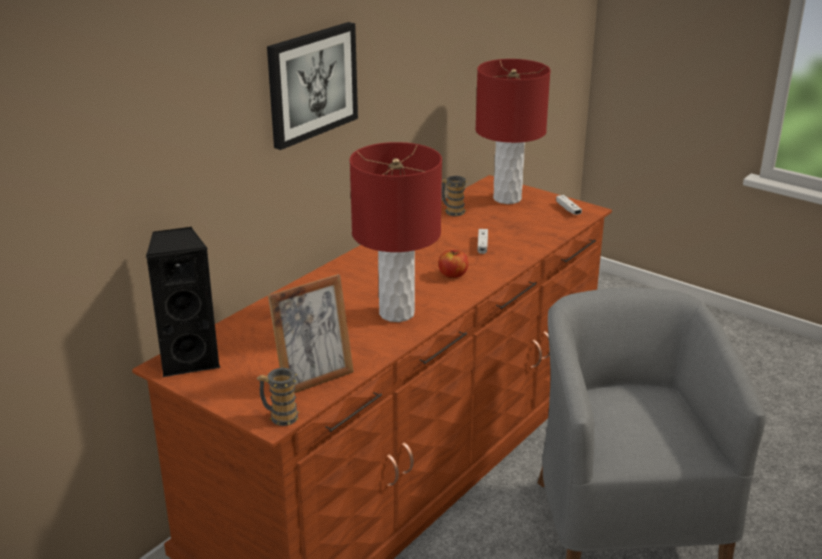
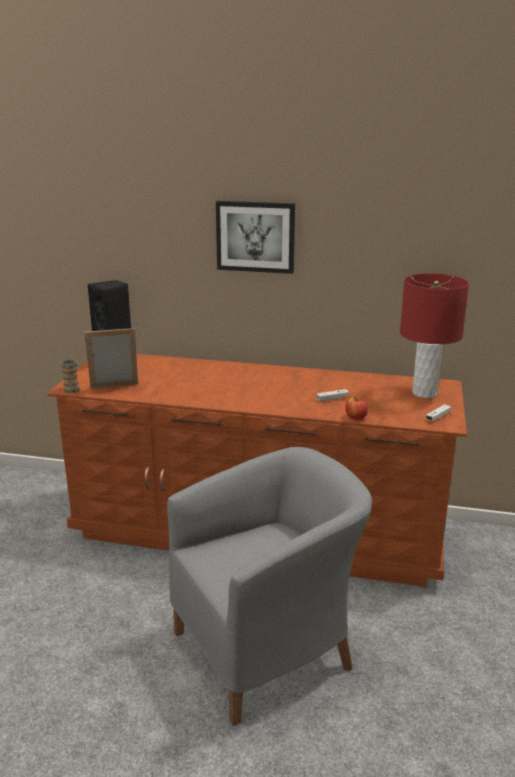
camera: 65 degrees right, 5 degrees down
picture frame [268,274,354,393] -> picture frame turned 135 degrees clockwise [85,328,138,388]
red table lamp [350,142,442,322] -> none
apple [438,250,468,278] -> apple moved to [345,397,368,420]
mug [442,176,468,216] -> none

